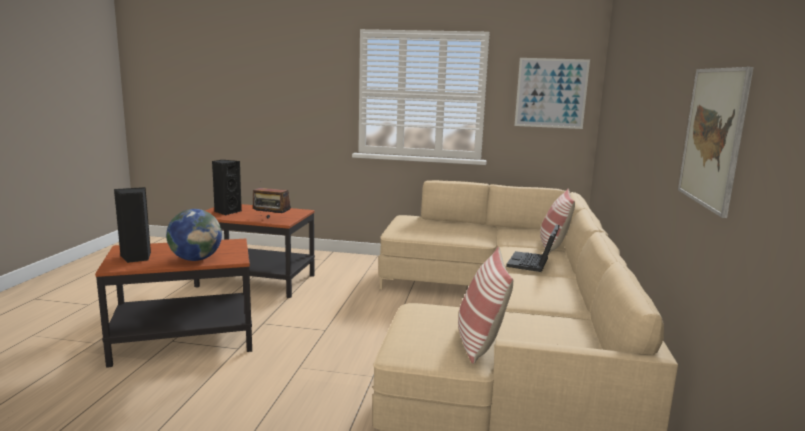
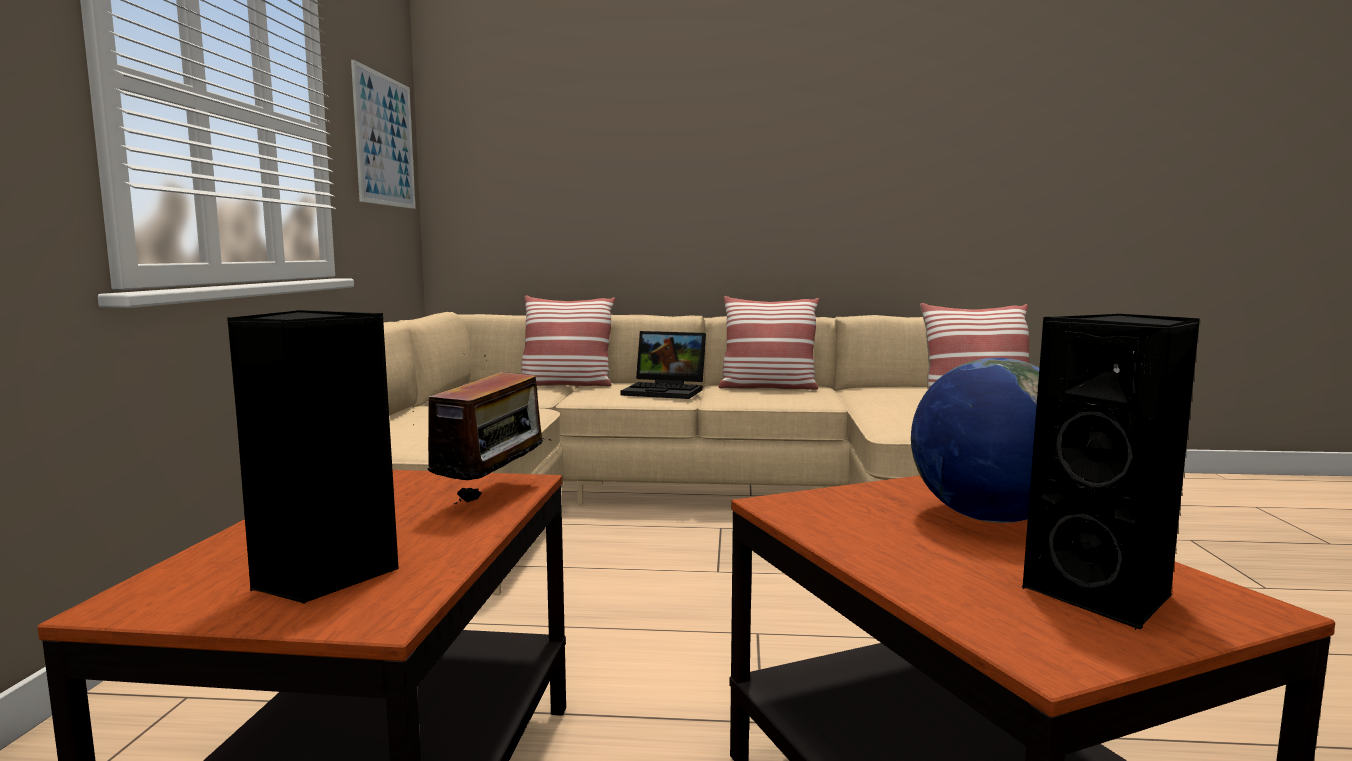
camera: 95 degrees left, 5 degrees down
picture [678,67,754,218] -> none
none -> pillow [718,296,819,390]

